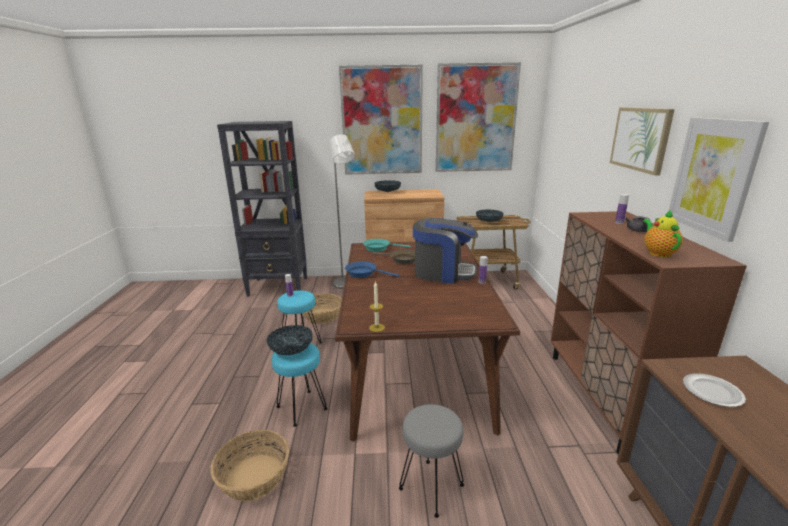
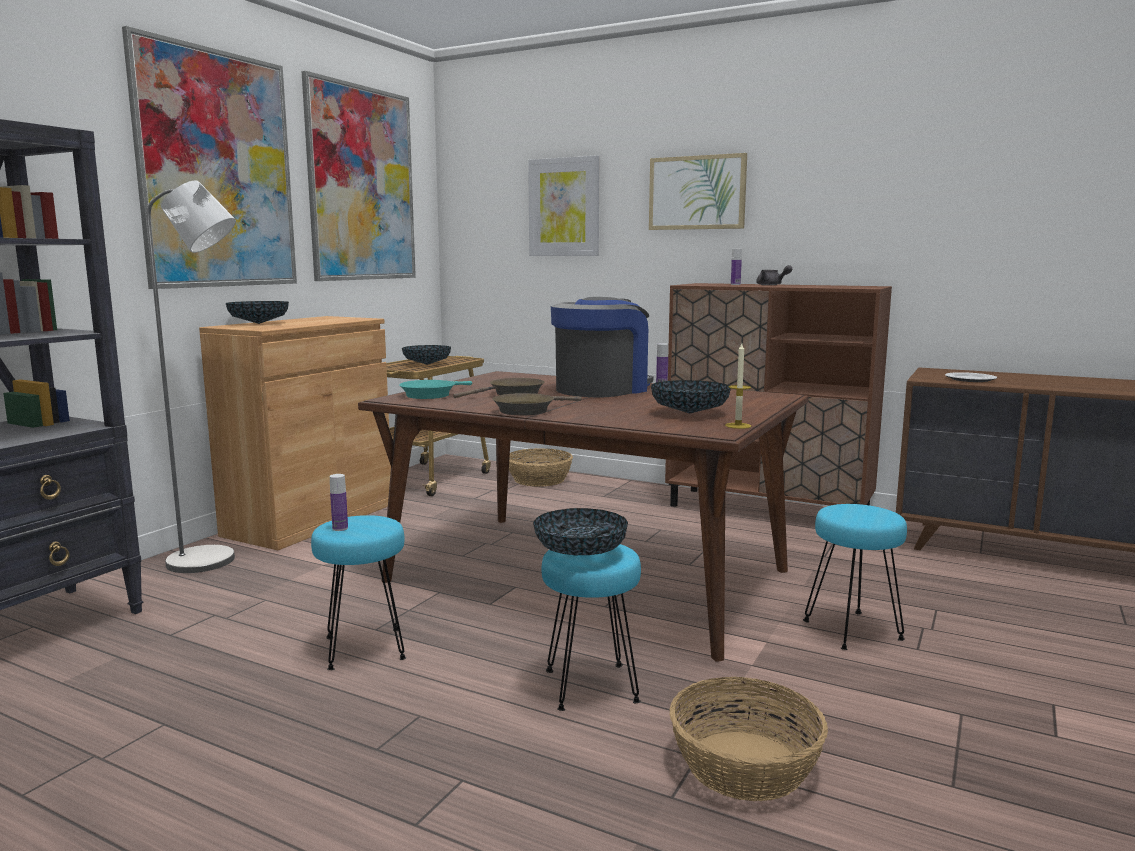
camera: 60 degrees left, 10 degrees down
basket [303,293,342,324] -> basket moved to [509,448,573,487]
blue frying pan [345,261,399,278] -> brown frying pan [492,393,582,415]
grey stool [399,404,464,518] -> turquoise stool [803,504,907,650]
teapot [643,210,683,257] -> none
picture [668,117,769,242] -> picture moved to [528,155,599,256]
none -> bowl [651,380,731,414]

